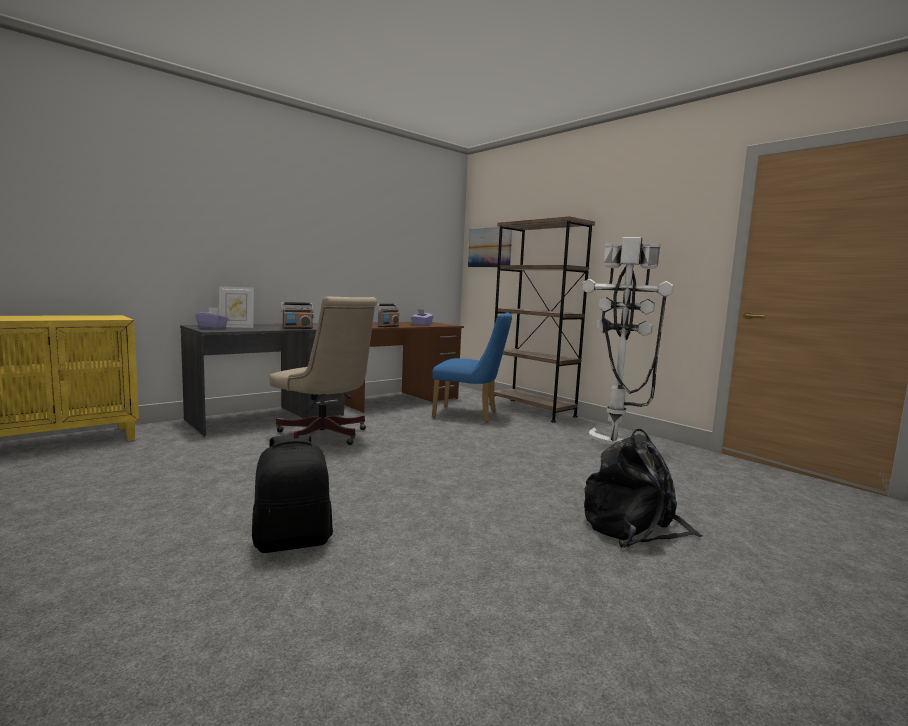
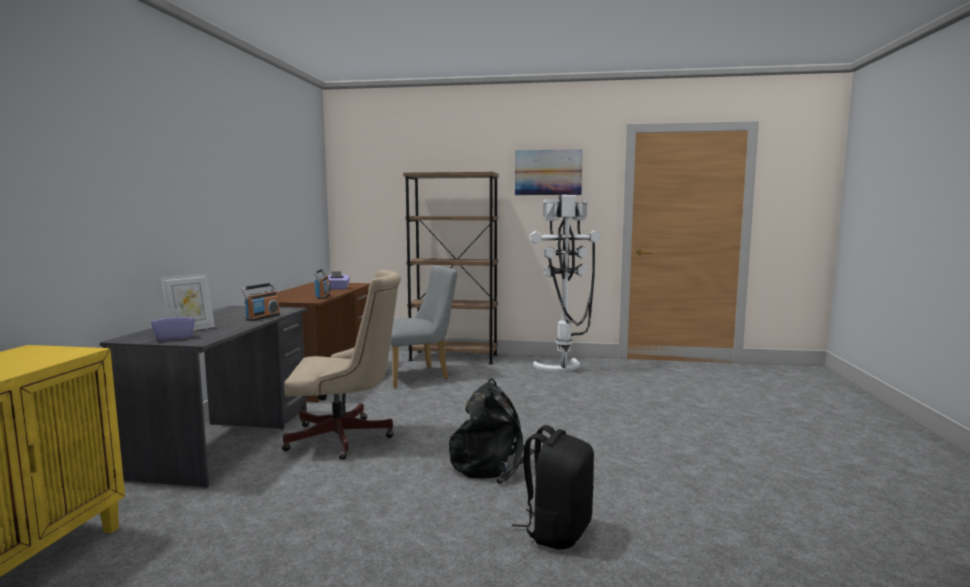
camera: 40 degrees left, 0 degrees up
blue chair [432,312,512,422] -> grey chair [390,265,457,388]
picture [468,227,512,267] -> picture moved to [515,149,583,195]
black backpack [584,429,703,548] -> black backpack moved to [449,379,535,484]

